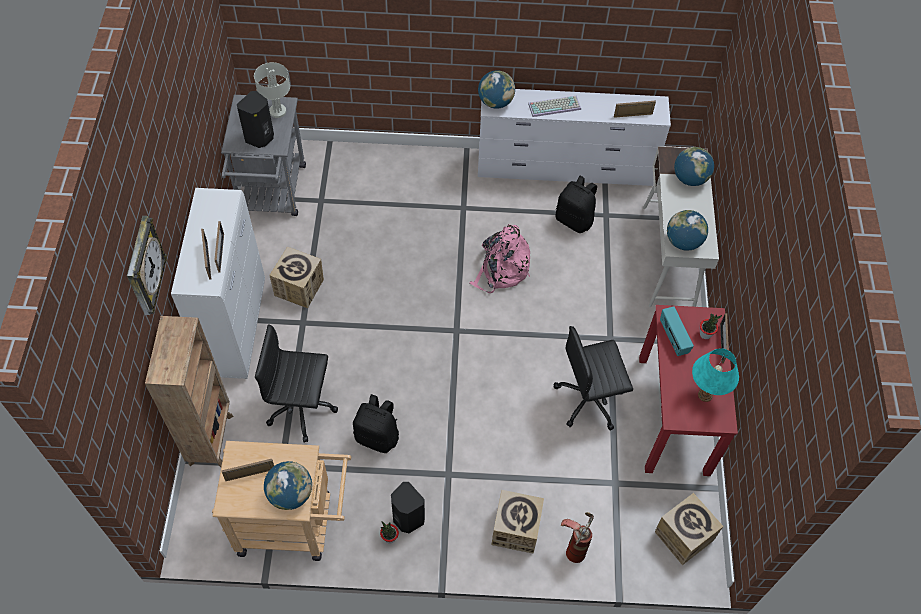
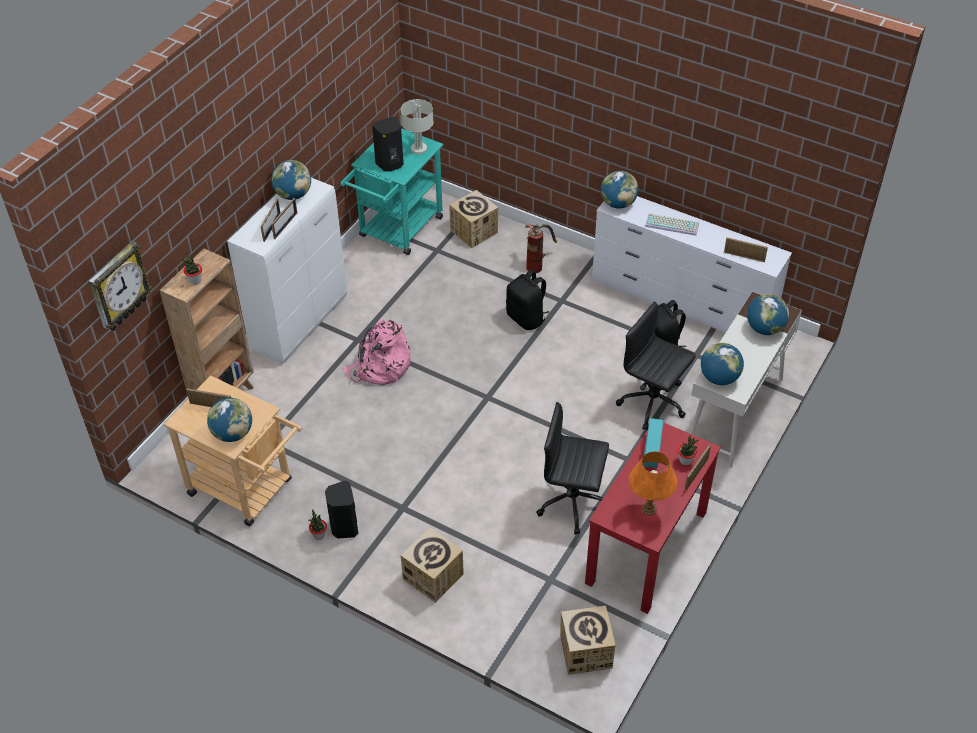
camera: 30 degrees right, 10 degrees down
wall clock [127,216,167,315] -> wall clock moved to [89,241,152,331]
grey cart [221,95,306,216] -> turquoise cart [341,128,443,255]
black office chair [255,324,338,443] -> black office chair moved to [616,301,696,430]
cardboard box [269,247,324,308] -> cardboard box moved to [449,190,499,248]
black backpack [353,394,399,453] -> black backpack moved to [506,269,549,330]
pink backpack [470,224,530,293] -> pink backpack moved to [343,319,411,385]
fire extinguisher [561,512,594,563] -> fire extinguisher moved to [525,224,557,273]
turquoise table lamp [692,348,739,402] -> orange table lamp [629,451,677,515]
none -> potted plant [182,255,202,285]
none -> globe [271,160,311,200]

